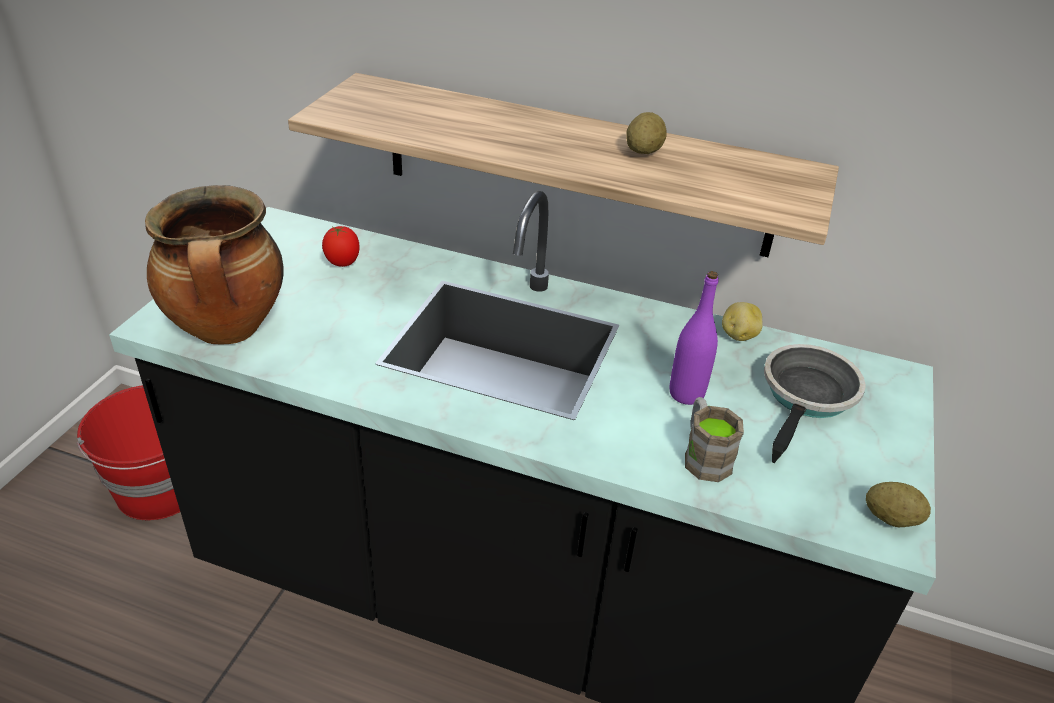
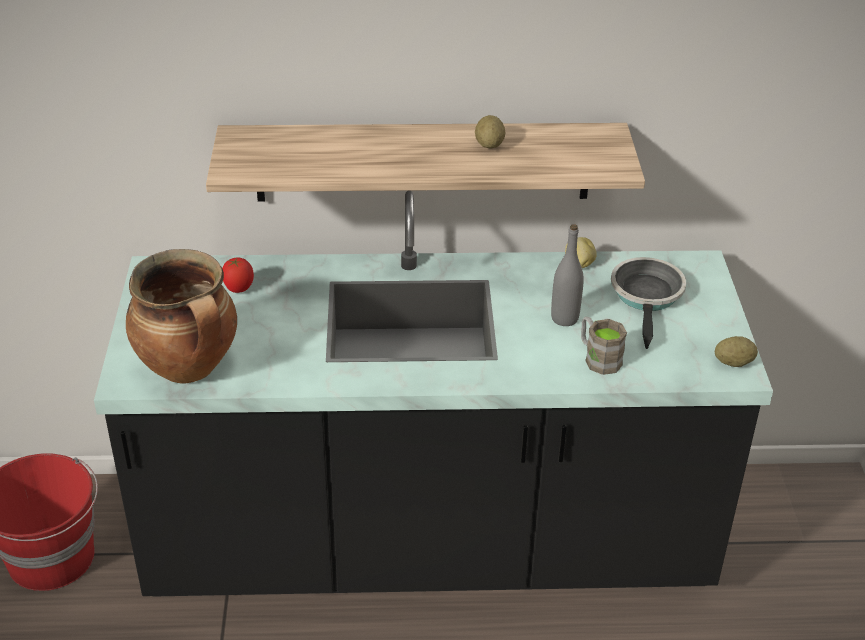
camera: 20 degrees left, 0 degrees up
purple bottle [670,271,718,405] -> grey bottle [551,224,584,326]

